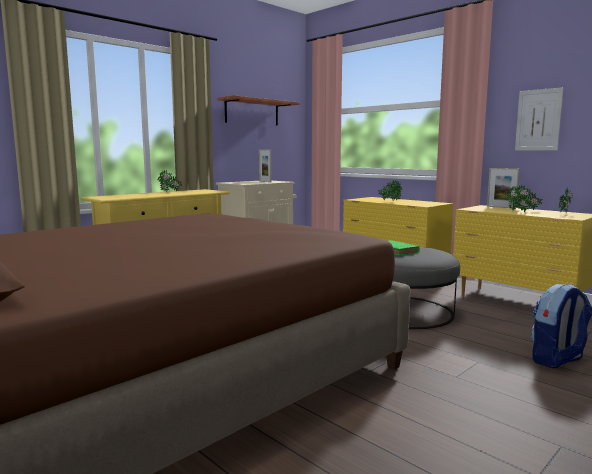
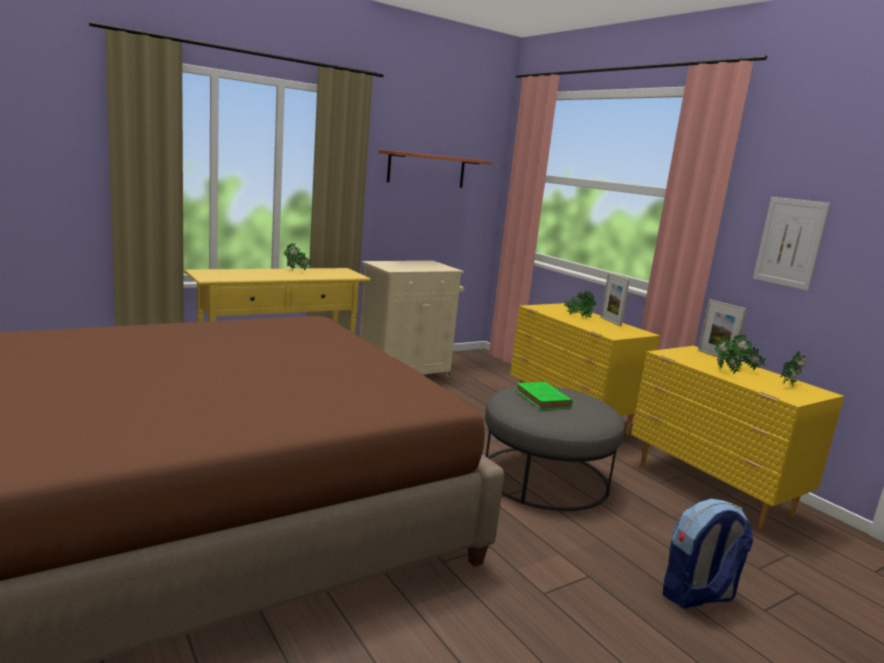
camera: 10 degrees right, 5 degrees up
picture frame [259,149,271,183] -> picture frame moved to [600,273,630,326]

